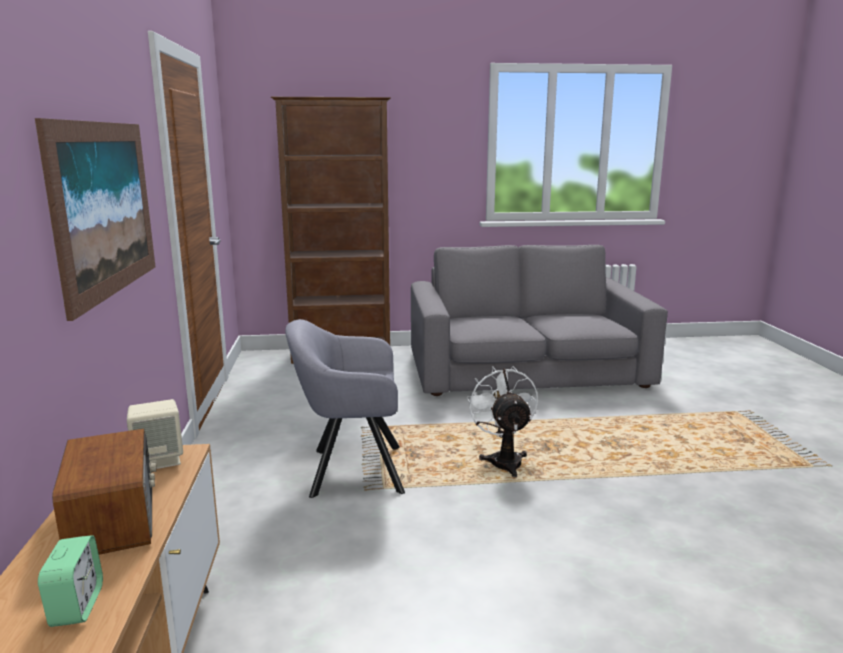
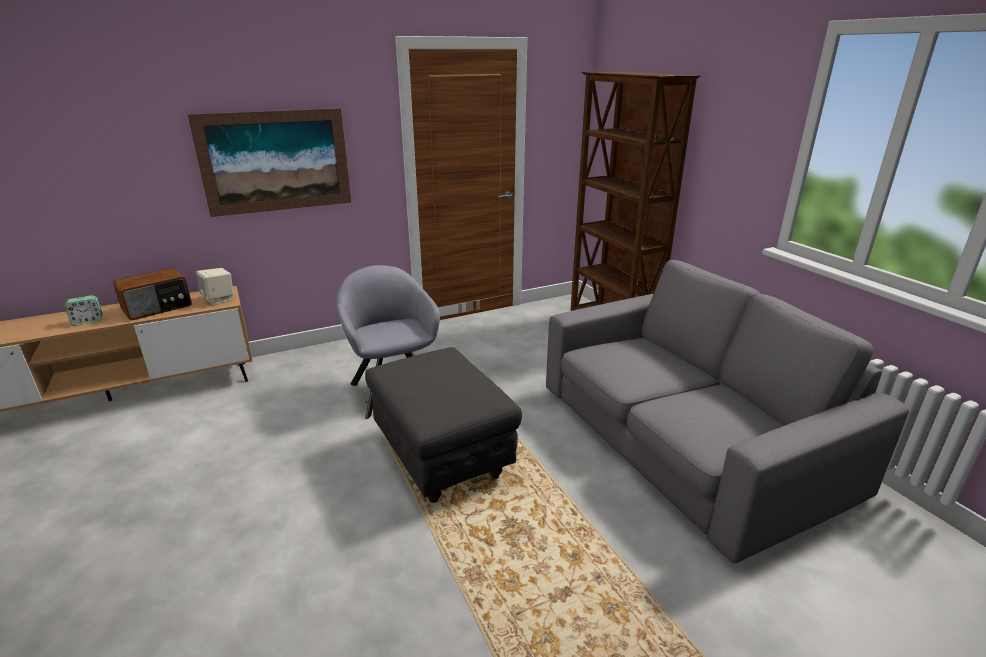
camera: 70 degrees right, 10 degrees up
white fan [467,366,538,477] -> grey ottoman [365,347,522,503]

